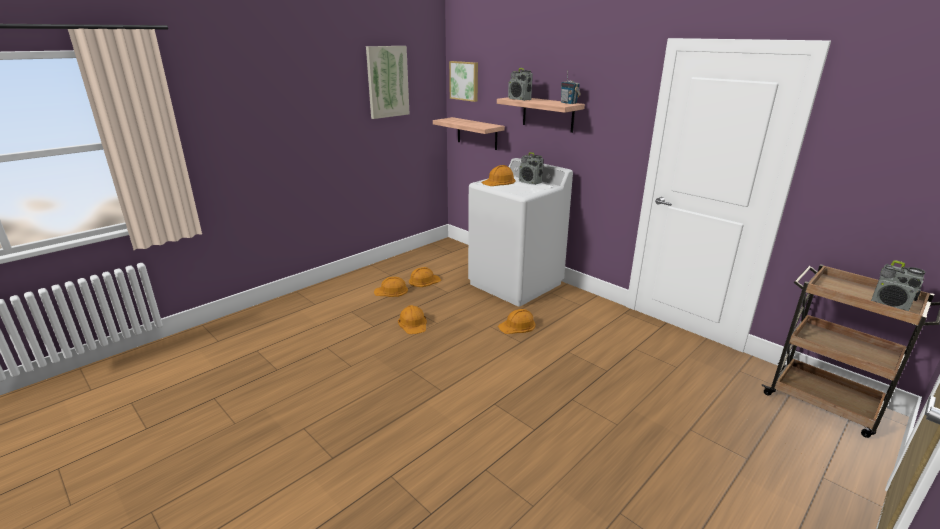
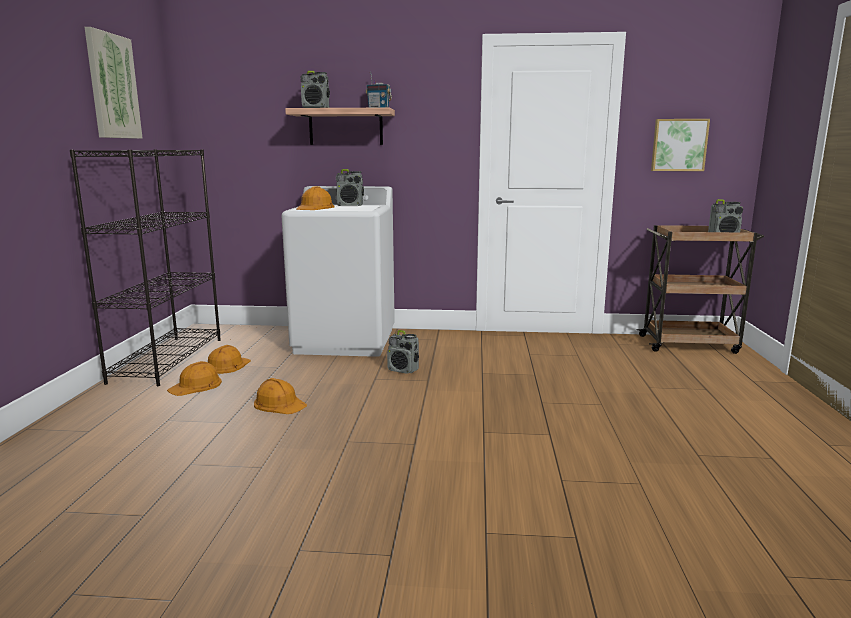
camera: 40 degrees left, 10 degrees down
shelf [433,117,505,150] -> none
picture [449,61,478,102] -> picture moved to [651,119,710,171]
orange hard hat [498,309,536,334] -> radio [387,330,419,373]
none -> black bookcase [70,149,221,386]

